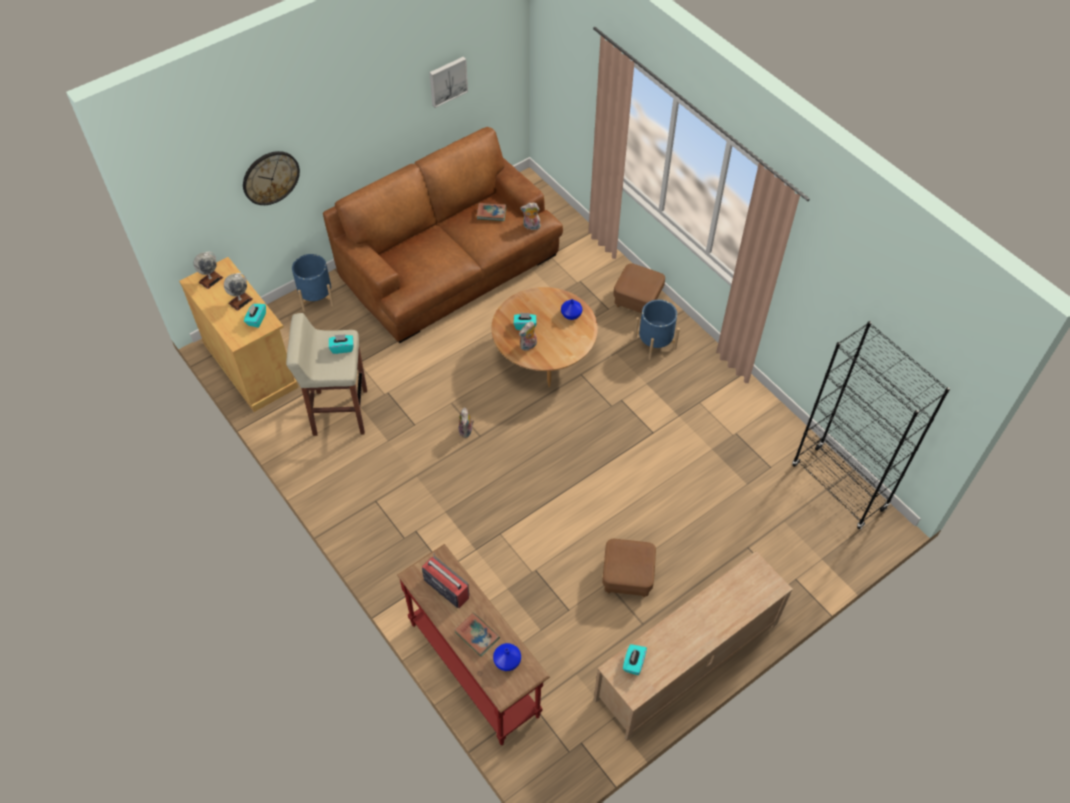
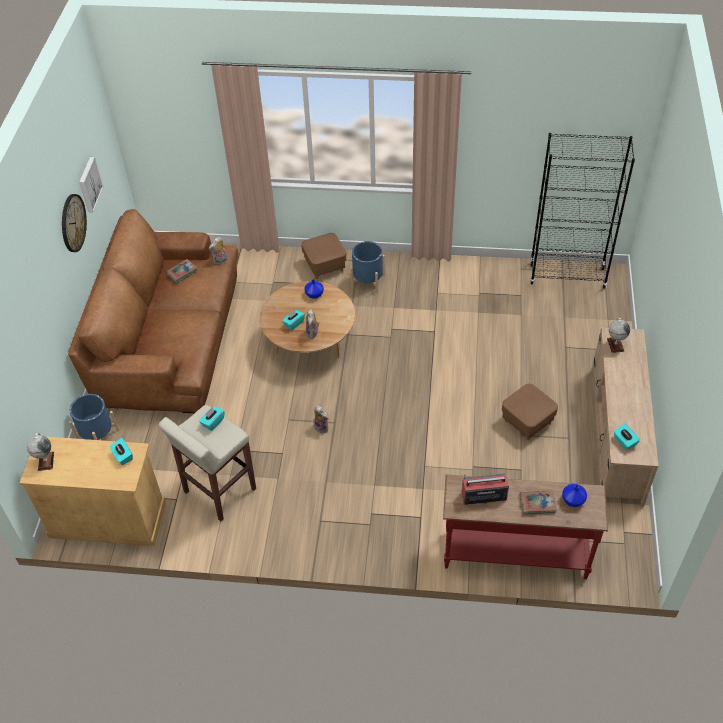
camera: 45 degrees left, 5 degrees down
globe [224,273,253,311] -> globe moved to [607,318,630,353]
wall clock [243,151,300,205] -> wall clock moved to [62,194,87,252]

